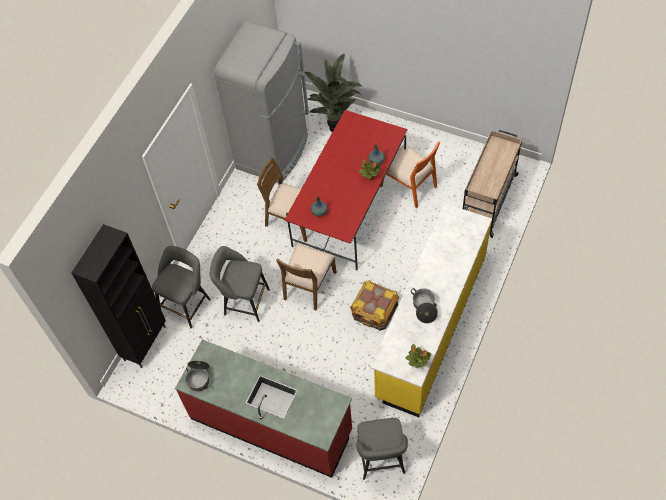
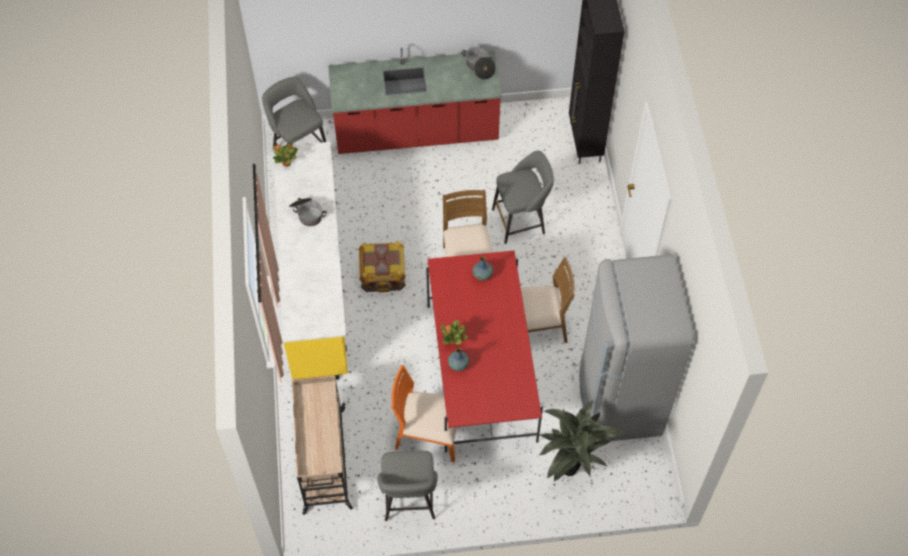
camera: 145 degrees right, 0 degrees up
grey stool [152,246,211,328] -> grey stool moved to [377,451,438,521]

